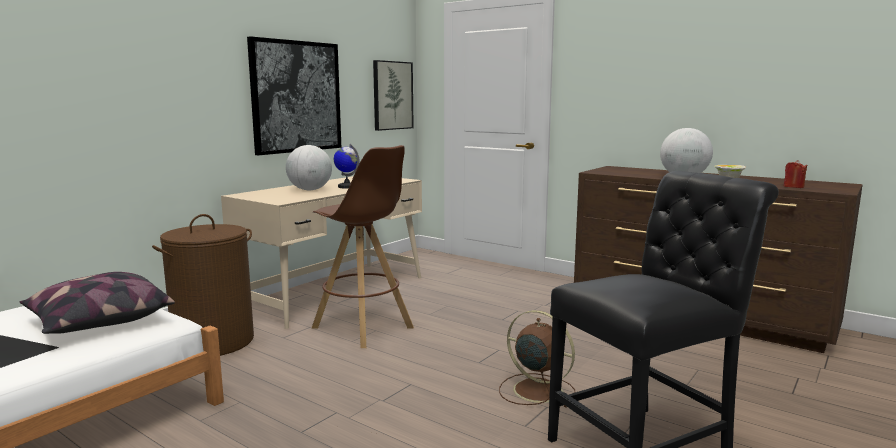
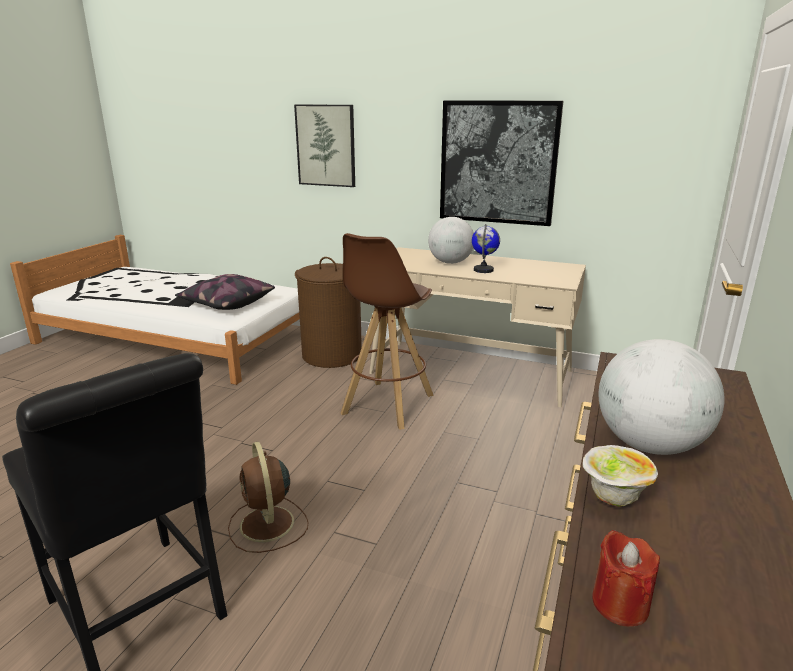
camera: 75 degrees right, 10 degrees up
picture [373,60,414,131] -> picture moved to [294,105,355,187]
brown fan [499,310,575,408] -> brown fan turned 135 degrees clockwise [228,441,308,553]

